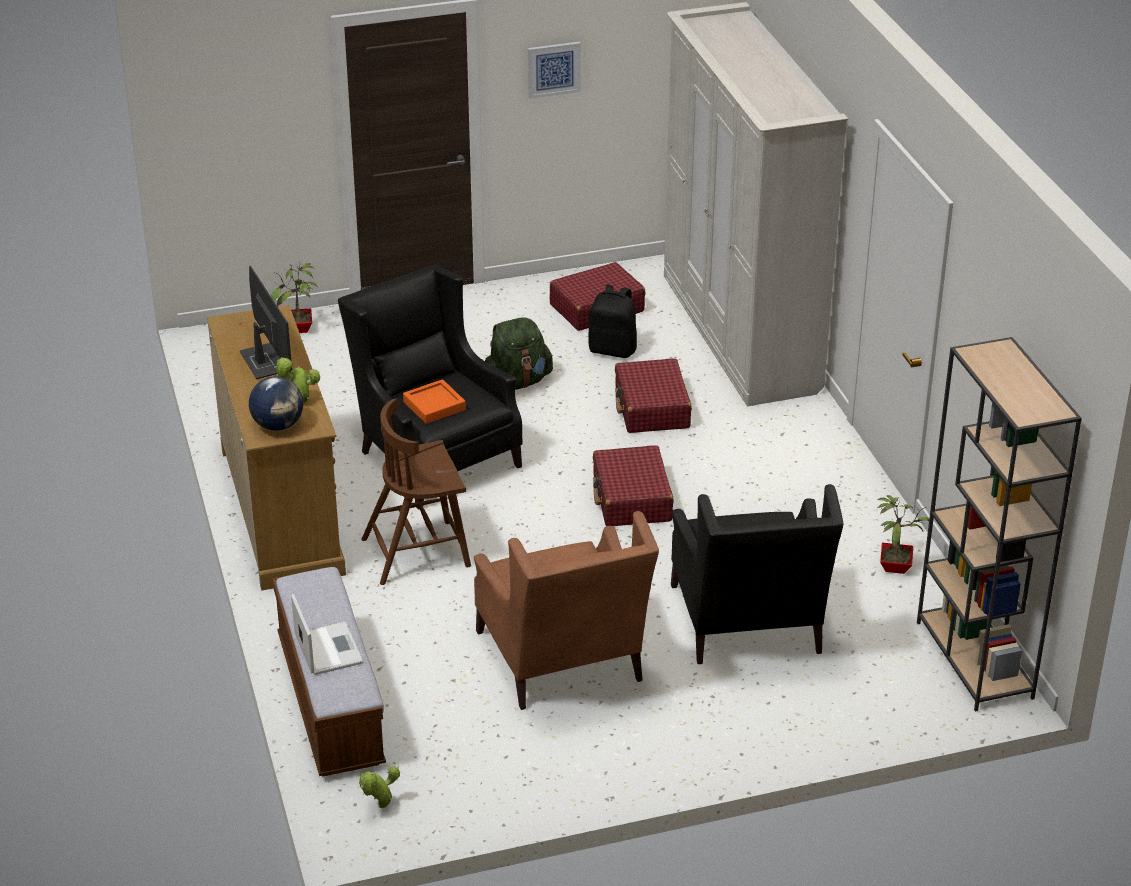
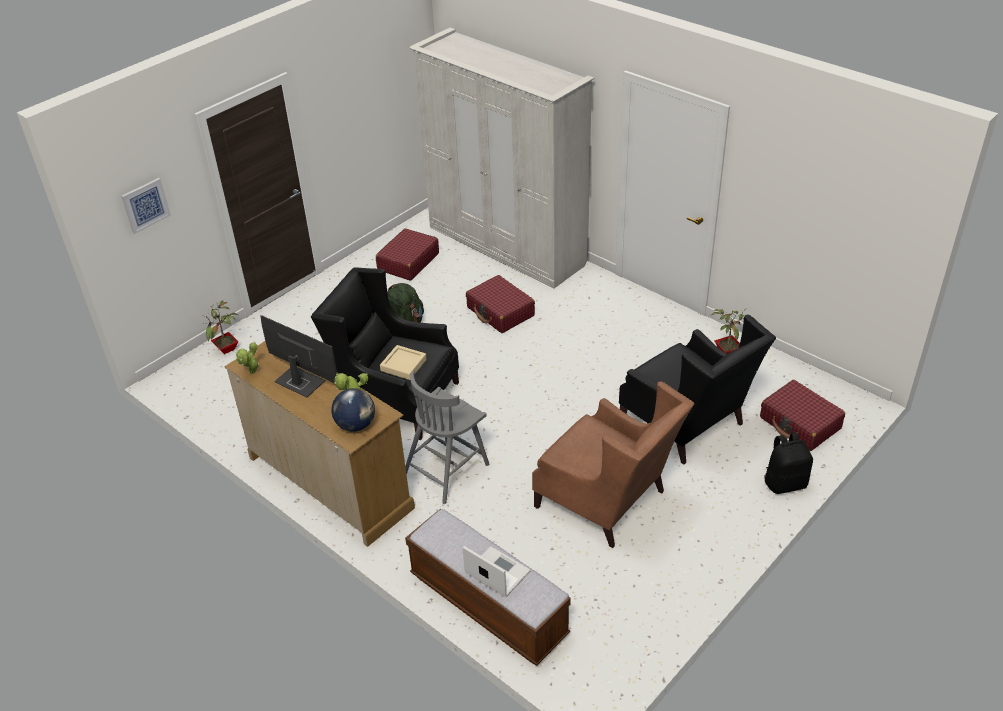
camera: 30 degrees left, 5 degrees up
potted plant [359,766,400,808] -> potted plant moved to [236,342,259,374]
brown chair [361,399,471,585] -> grey chair [405,371,489,504]
orange tray [403,379,466,424] -> beige tray [380,345,427,380]
picture [528,42,581,99] -> picture moved to [121,178,171,234]
black backpack [588,285,637,358] -> black backpack moved to [764,432,813,494]
red suitcase [593,445,674,526] -> red suitcase moved to [760,380,845,451]
bookcase [917,337,1082,712] -> none

